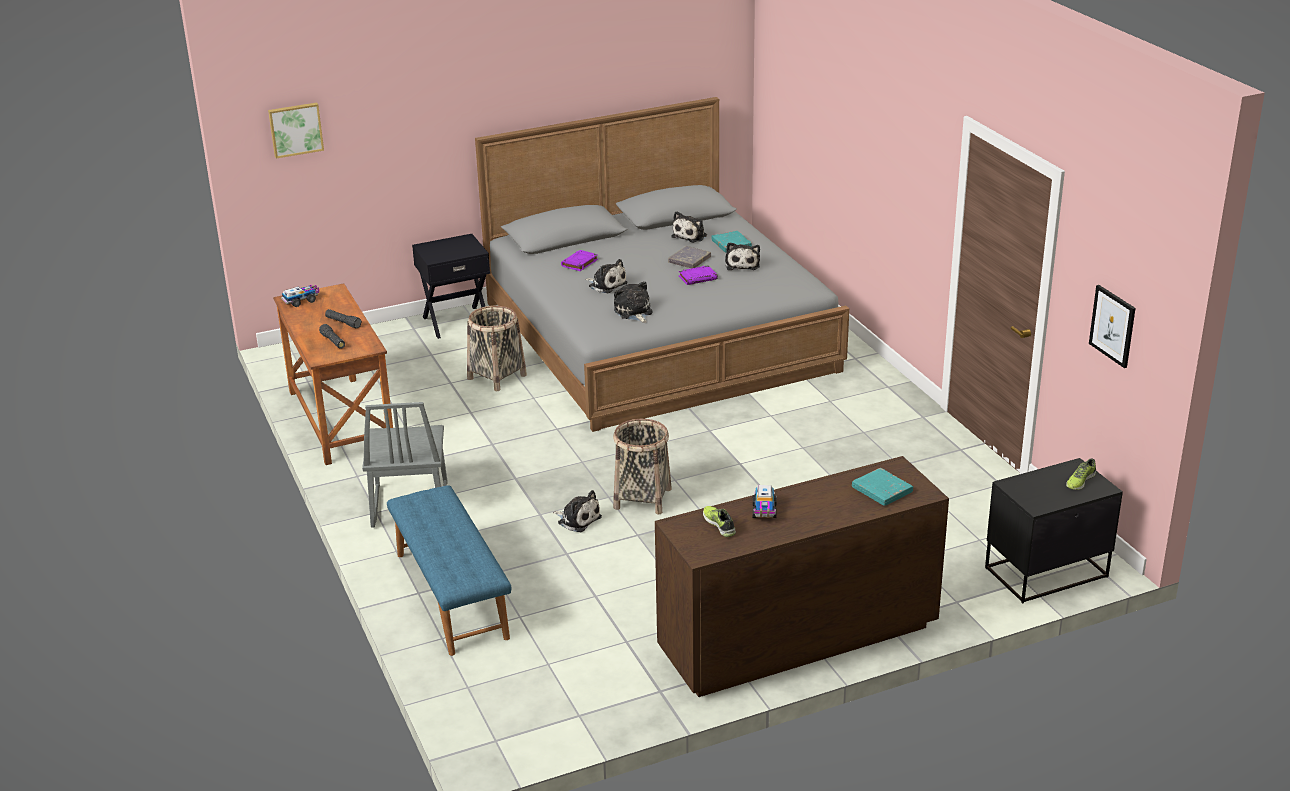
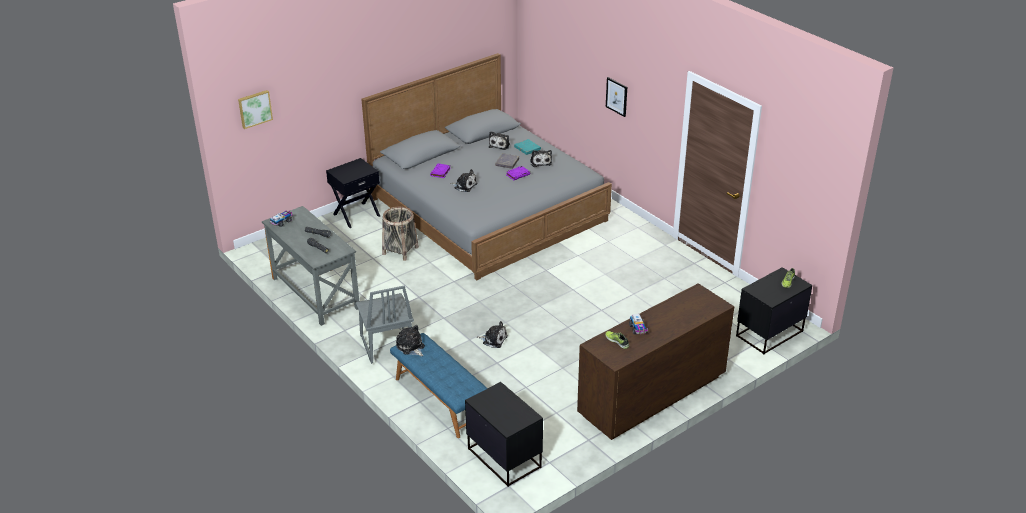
camera: 15 degrees left, 5 degrees up
brown desk [273,283,393,465] -> grey desk [262,206,359,326]
basket [613,419,672,514] -> none
plush toy [614,281,652,323] -> plush toy moved to [396,325,425,356]
turquoise book [852,468,913,506] -> none
picture [1089,285,1136,368] -> picture moved to [606,77,627,117]
none -> black nightstand [465,382,543,487]

